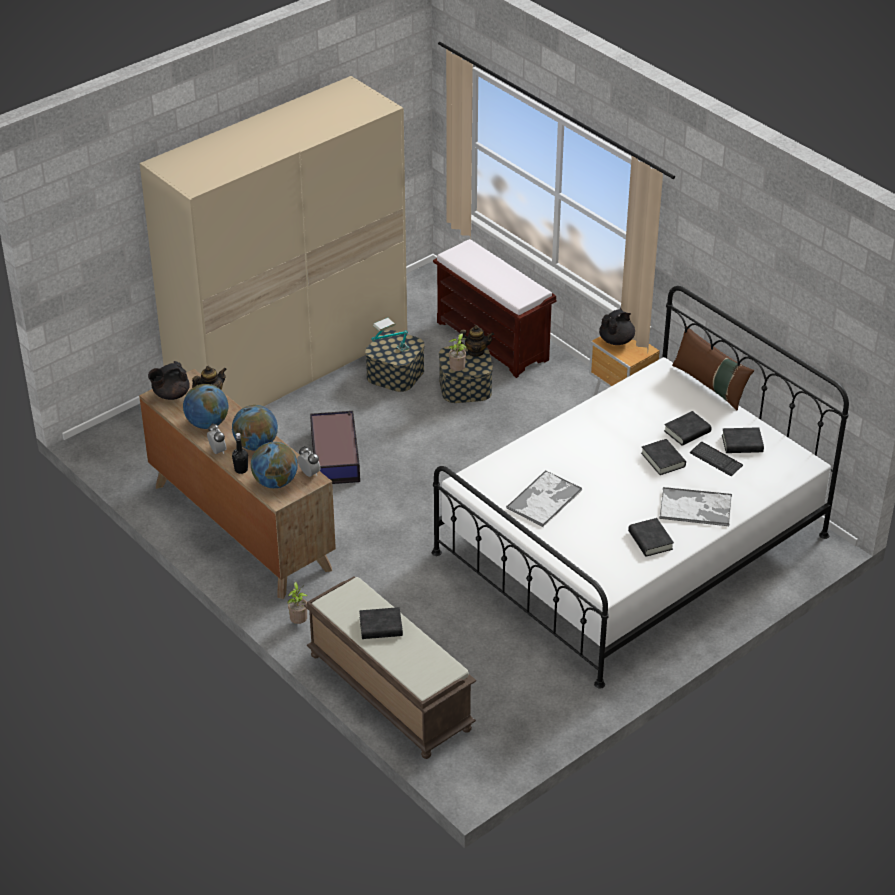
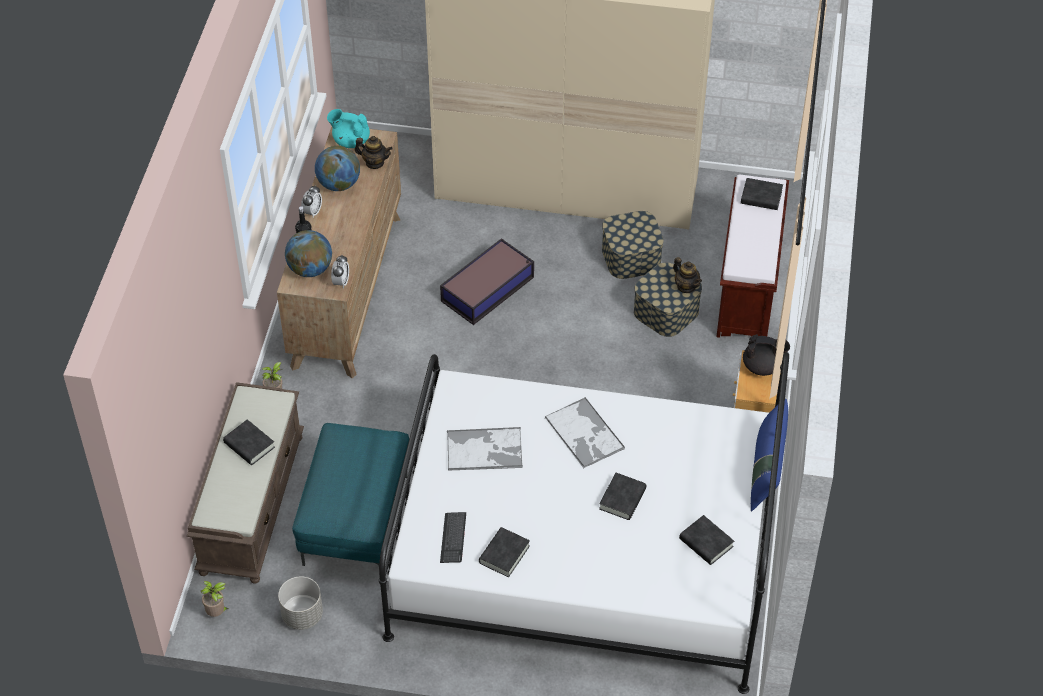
camera: 50 degrees right, 10 degrees up
black teapot [148,361,190,400] -> turquoise teapot [327,109,370,148]
globe [232,405,278,450] -> none
table lamp [371,318,409,352] -> none
potted plant [448,333,467,371] -> potted plant moved to [201,581,230,617]
tray [659,486,732,526] -> tray moved to [545,397,625,468]
black book [664,411,712,446] -> black book moved to [741,178,783,210]
brown pillow [672,326,754,410] -> blue pillow [751,399,788,511]
keyboard [690,442,743,477] -> keyboard moved to [440,512,466,563]
none -> grey planter [278,576,323,630]
none -> turquoise ottoman [292,423,409,566]

